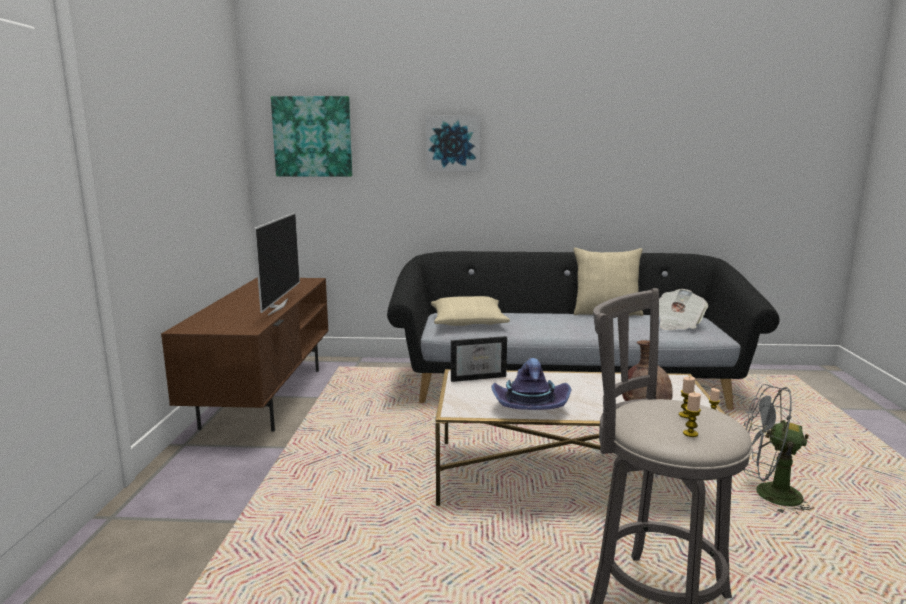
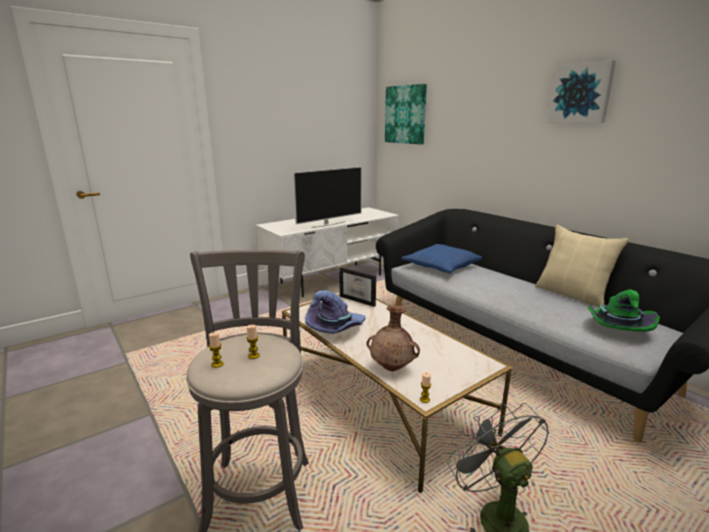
camera: 50 degrees right, 5 degrees up
brown tv stand [161,277,329,432] -> white tv stand [256,207,399,297]
picture [426,115,481,171] -> picture moved to [548,60,616,123]
beige pillow [431,296,510,326] -> blue pillow [402,244,482,273]
newspaper [659,289,708,330] -> green hat [588,290,660,332]

